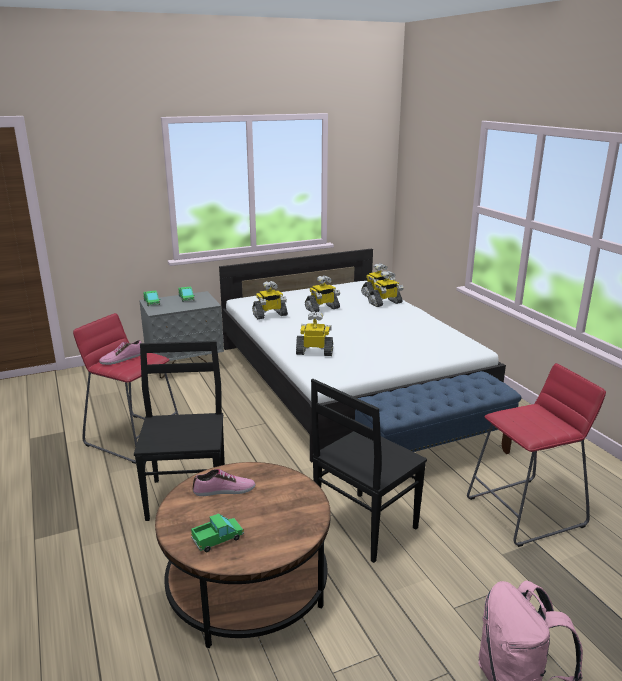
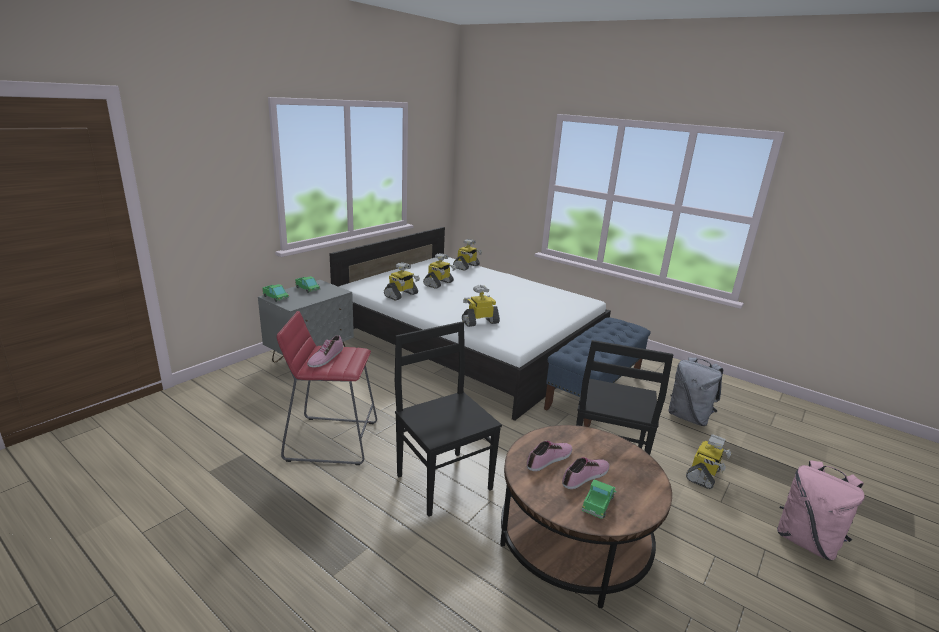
camera: 30 degrees left, 0 degrees up
toy robot [368,271,404,307] -> toy robot moved to [686,434,731,489]
red stool [467,363,606,547] -> grey backpack [668,357,723,426]
none -> shoe [562,457,609,489]

